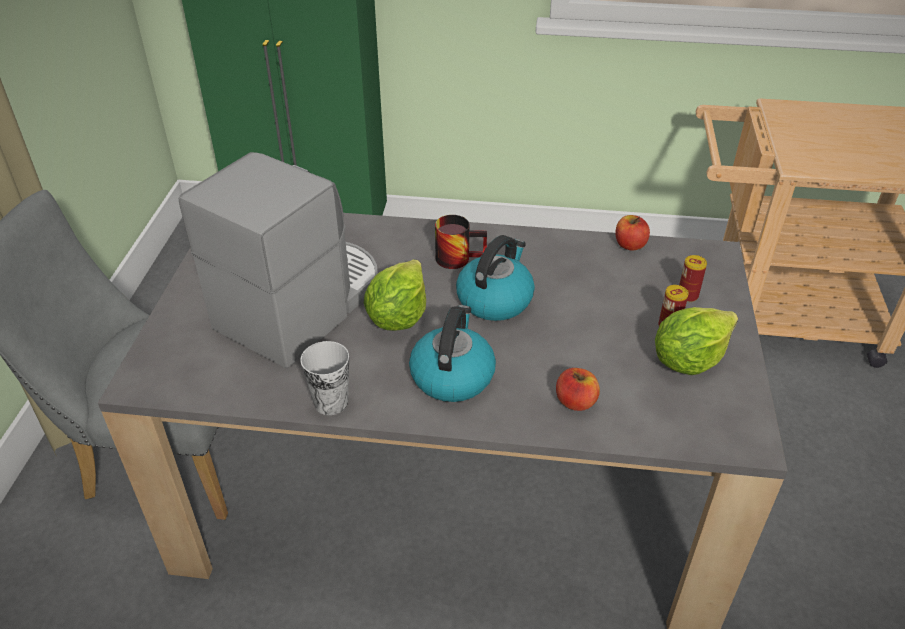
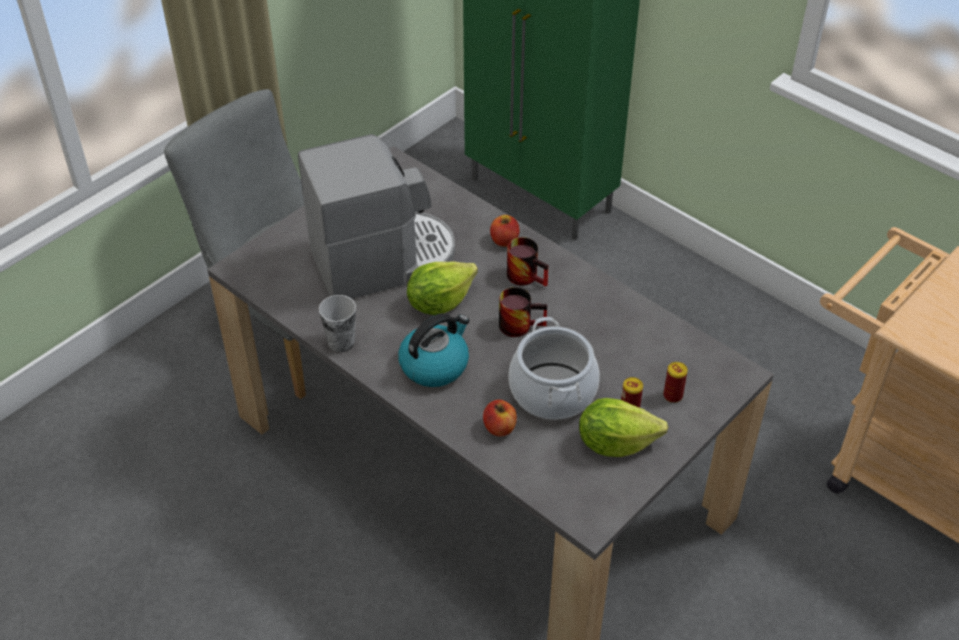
camera: 35 degrees right, 5 degrees up
kettle [456,235,535,321] -> mug [499,287,547,337]
apple [615,215,650,251] -> apple moved to [490,215,519,247]
none -> cooking pot [508,317,600,420]

